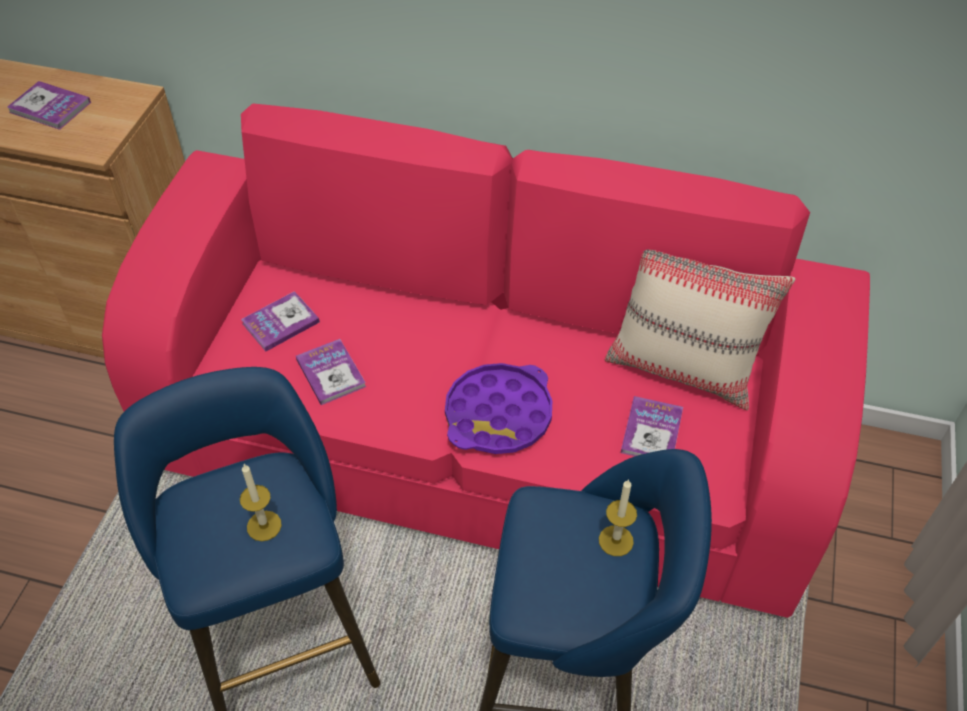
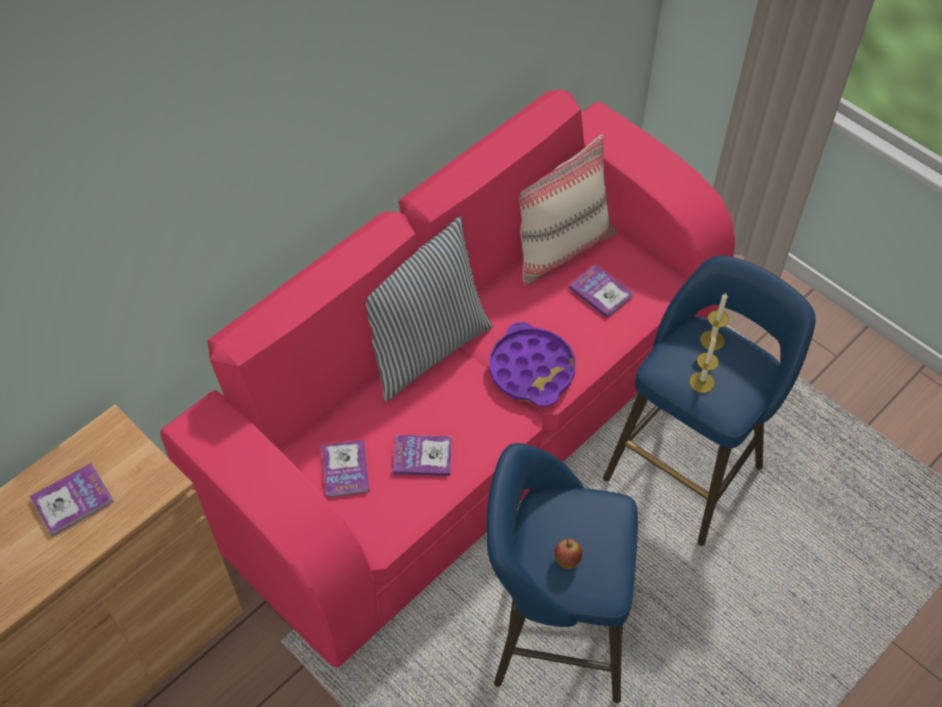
camera: 60 degrees left, 5 degrees up
candle [240,464,282,541] -> candle moved to [689,336,719,393]
none -> pillow [366,216,493,401]
none -> apple [554,539,583,569]

